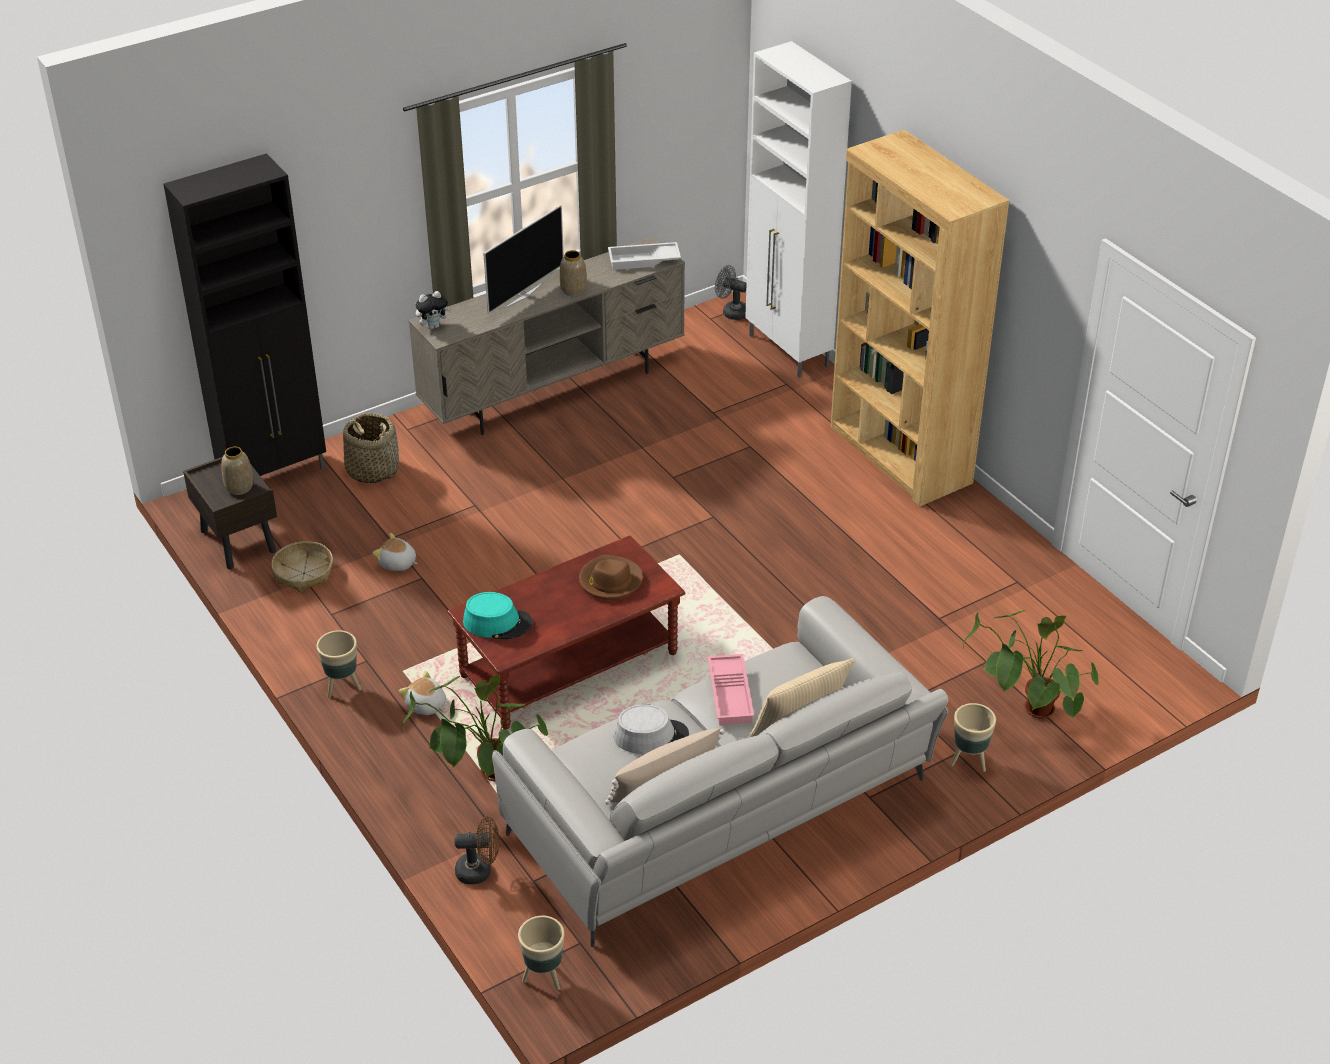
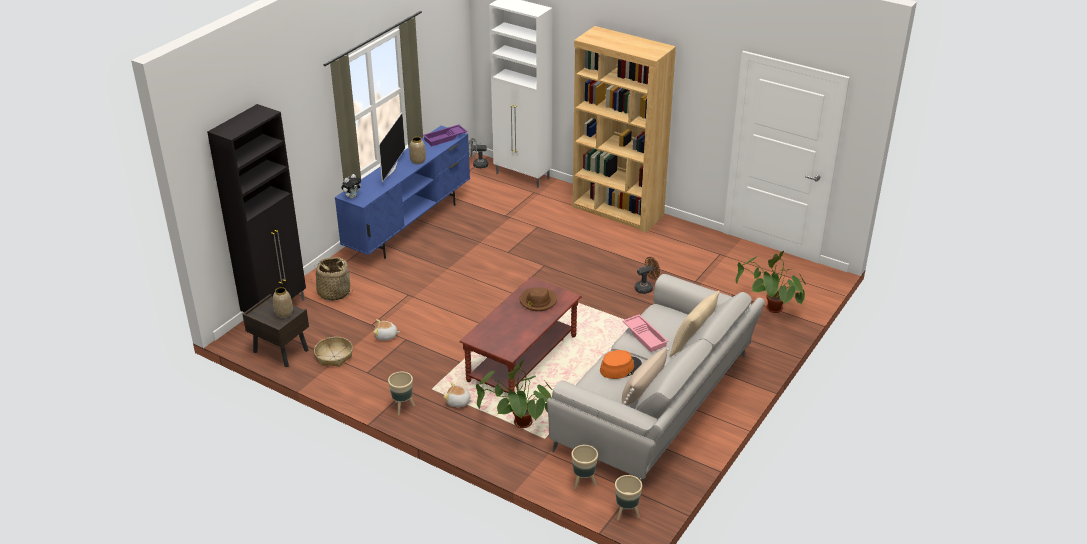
camera: 25 degrees left, 5 degrees down
beige tv stand [408,237,685,435] -> blue tv stand [335,126,470,259]
brown fan [454,816,500,885] -> brown fan moved to [635,257,660,294]
turquoise hat [463,592,533,639] -> none
white tray [608,242,681,270] -> purple tray [423,125,467,146]
grey hat [614,704,689,754] -> orange hat [600,350,642,379]
beige planter [950,703,996,772] -> beige planter moved to [571,445,598,489]

